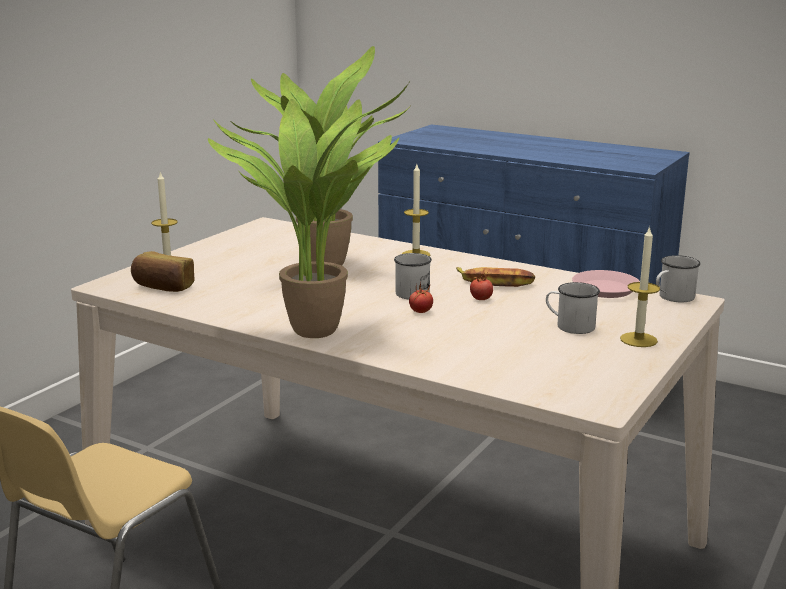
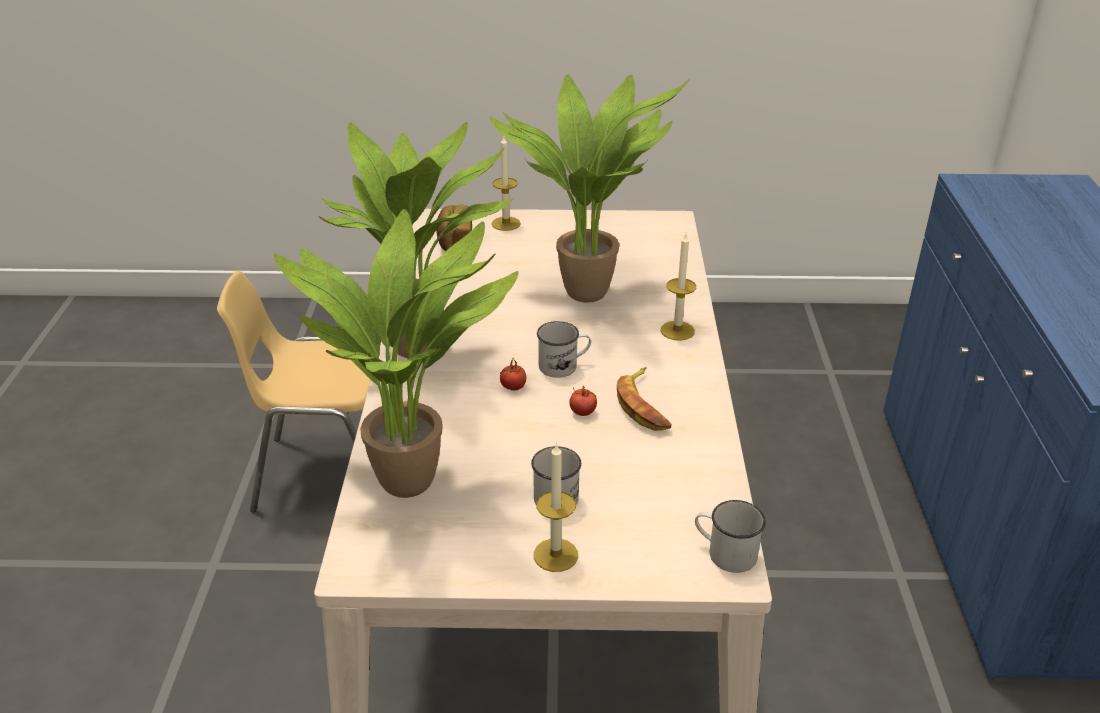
camera: 60 degrees right, 15 degrees up
pink plate [572,270,640,298] -> none
none -> potted plant [274,209,519,498]

